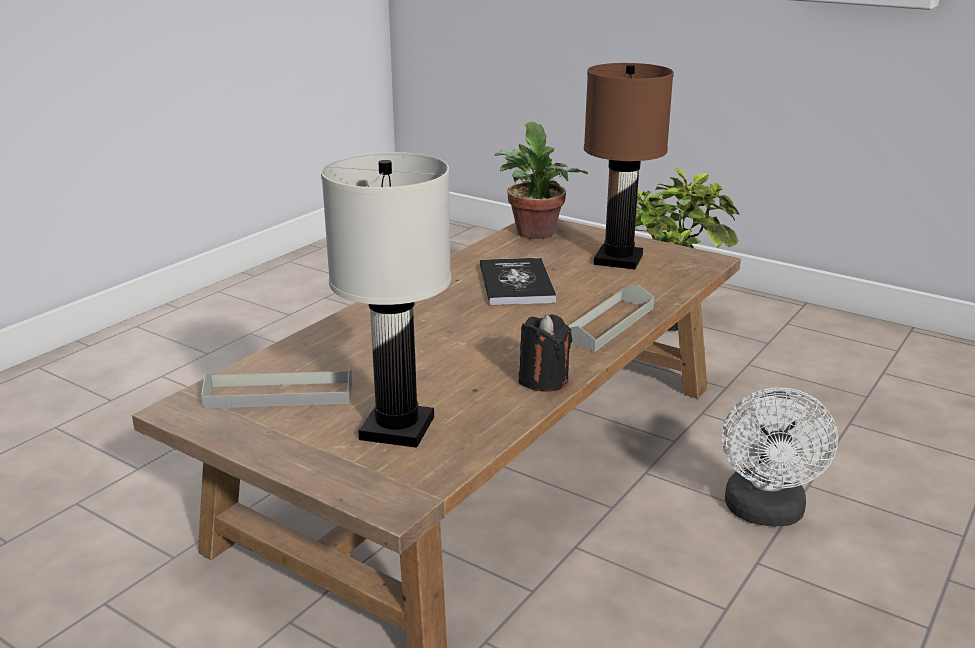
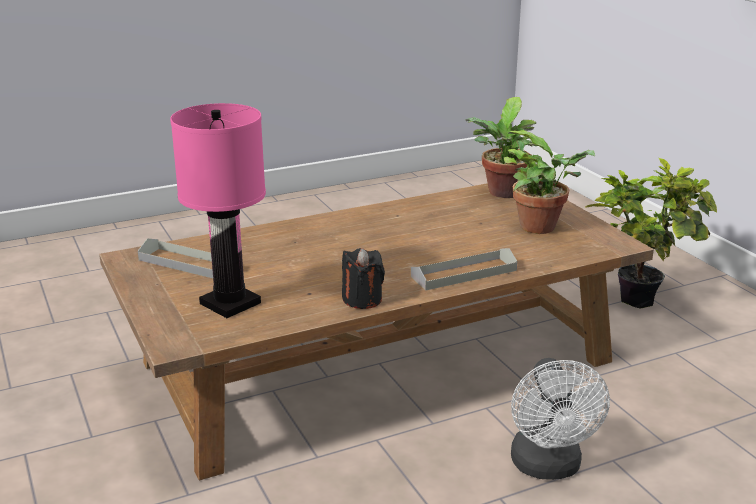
camera: 30 degrees right, 0 degrees up
white table lamp [321,152,451,448] -> pink table lamp [170,103,266,318]
book [480,258,557,305] -> none
brown table lamp [584,63,674,270] -> potted plant [504,130,595,234]
white fan [722,388,838,526] -> white fan turned 45 degrees counterclockwise [511,358,610,480]

